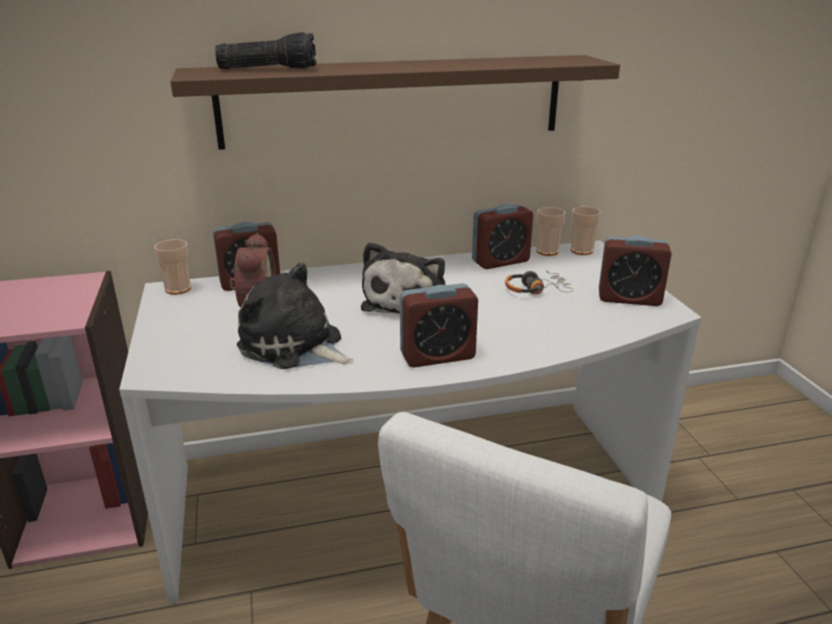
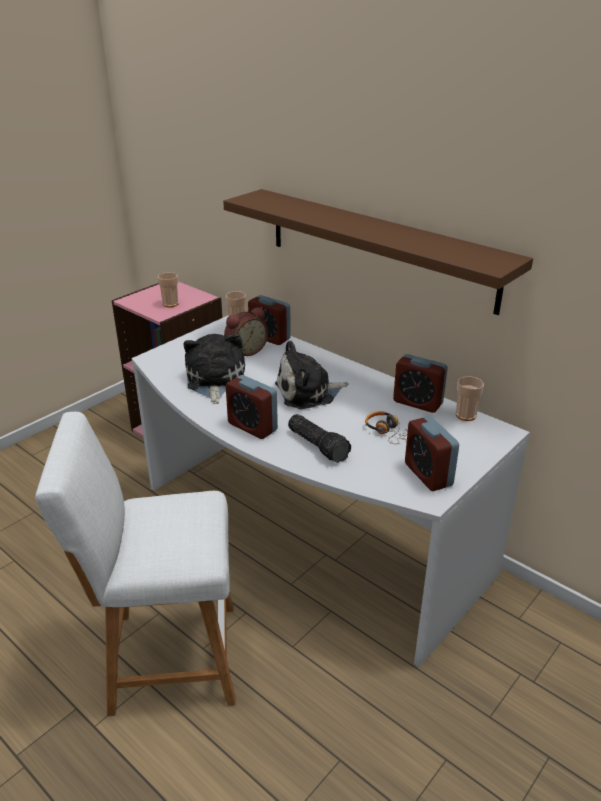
camera: 55 degrees right, 5 degrees up
flashlight [215,32,316,70] -> flashlight moved to [288,414,351,463]
cup [571,207,601,255] -> cup moved to [158,272,179,307]

